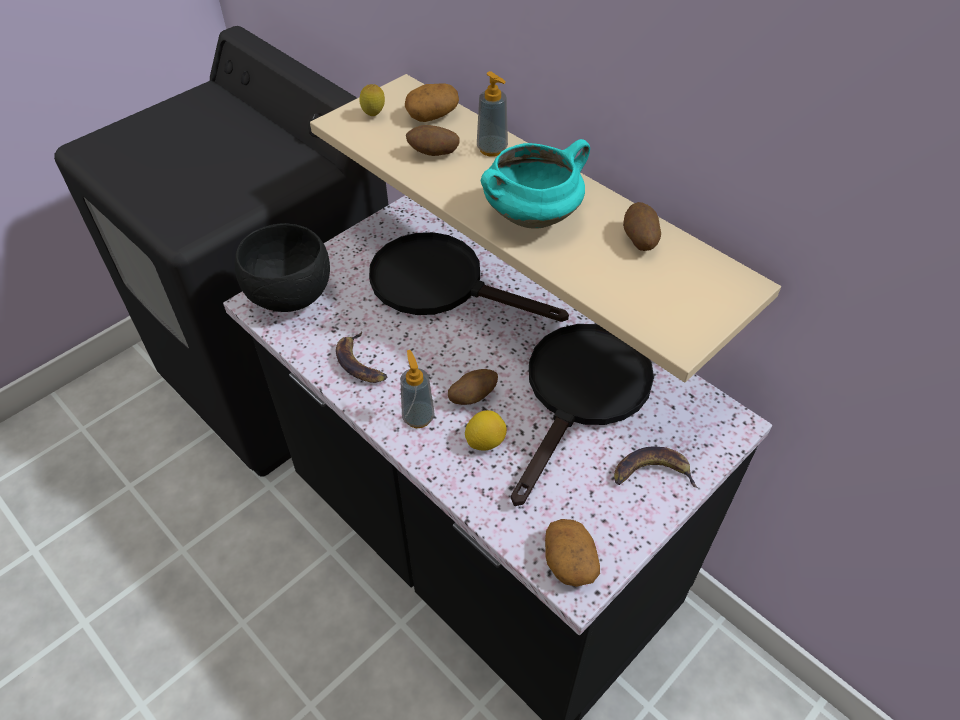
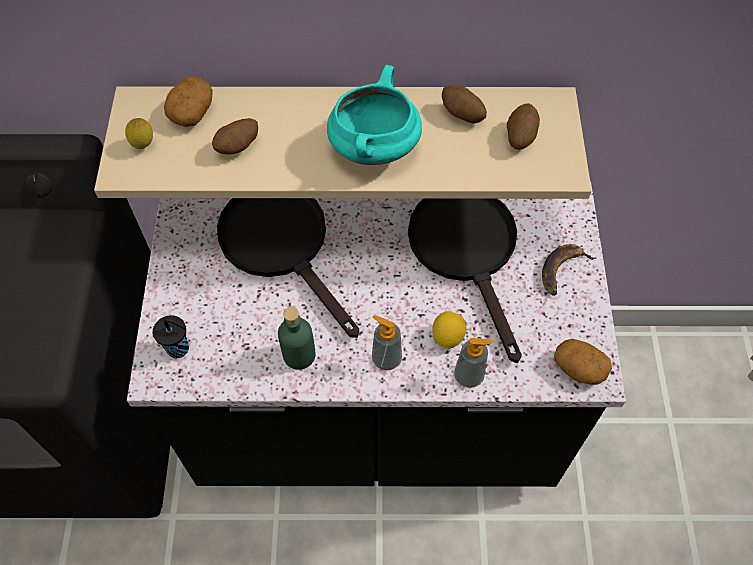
camera: 45 degrees left, 10 degrees up
black bowl [234,223,330,312] -> black cup [153,315,189,358]
banana [336,332,387,383] -> green bottle [278,307,316,370]
black frying pan [369,232,569,322] -> black frying pan turned 75 degrees clockwise [217,198,359,338]
potato [448,369,498,405] -> potato moved to [507,103,540,150]
soap dispenser [477,71,508,157] -> soap dispenser moved to [454,338,494,388]

